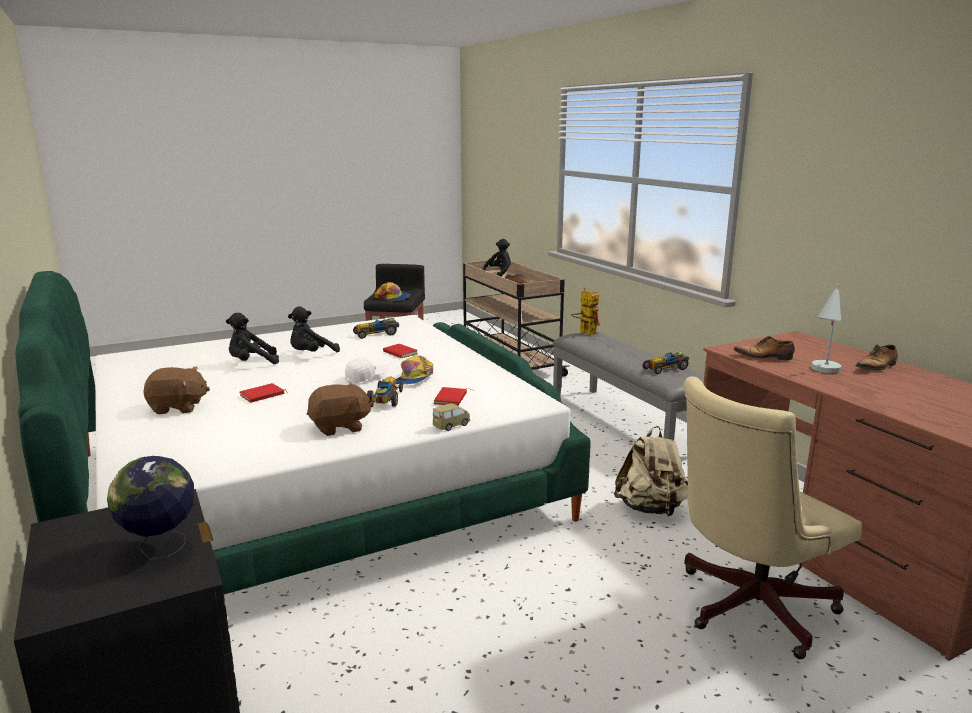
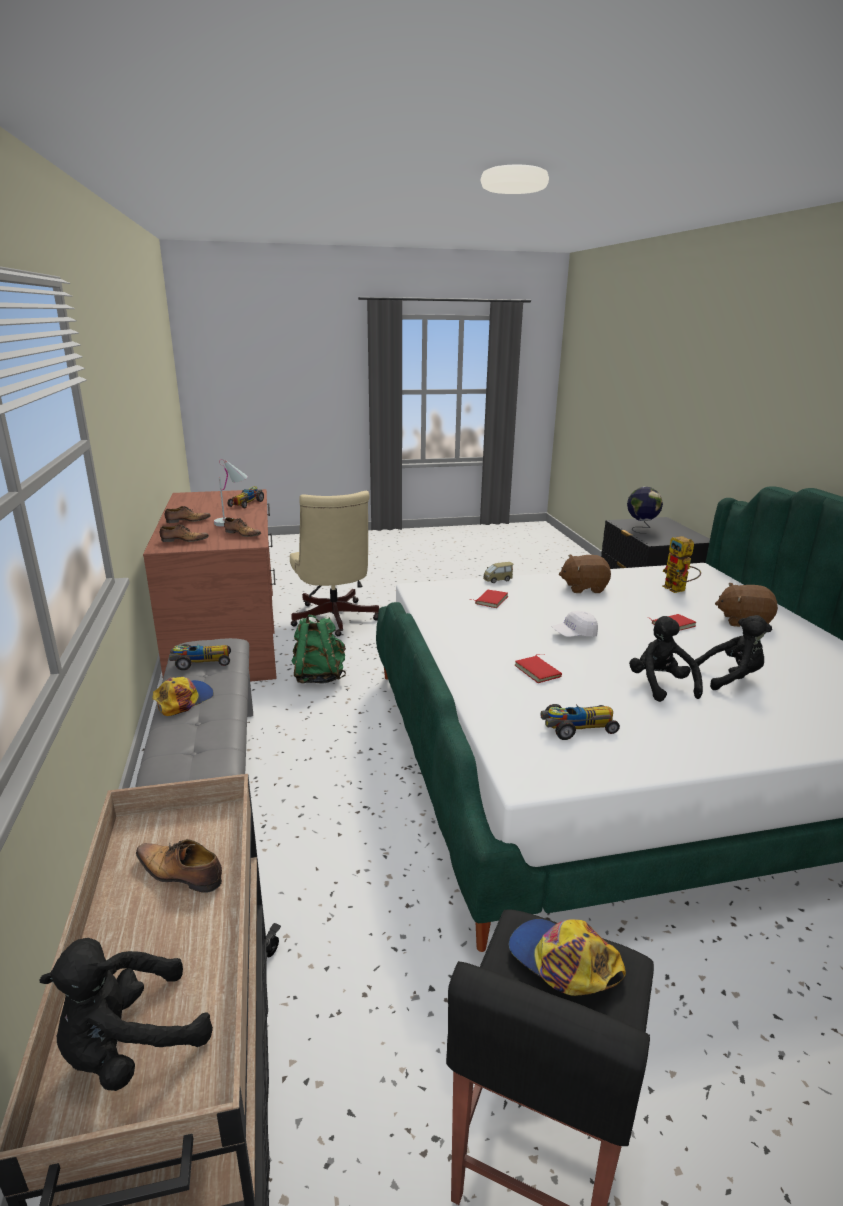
camera: 165 degrees left, 5 degrees up
black plush toy [288,307,340,353] -> black plush toy turned 75 degrees counterclockwise [629,616,703,702]
toy car [367,377,403,407] -> toy car moved to [228,486,264,508]
cap [395,355,433,384] -> cap moved to [152,677,214,716]
toy robot [571,288,600,335] -> toy robot moved to [662,536,701,593]
beige backpack [614,426,688,516] -> green backpack [292,614,346,684]
beige office chair [683,376,862,659] -> beige office chair turned 90 degrees clockwise [290,491,379,636]
none -> shoe [159,524,209,542]

